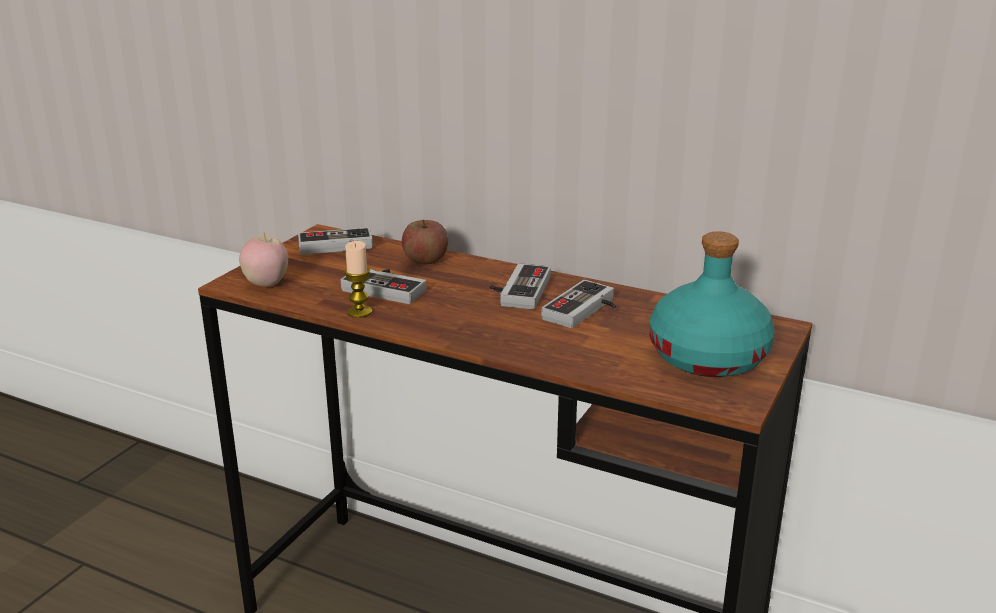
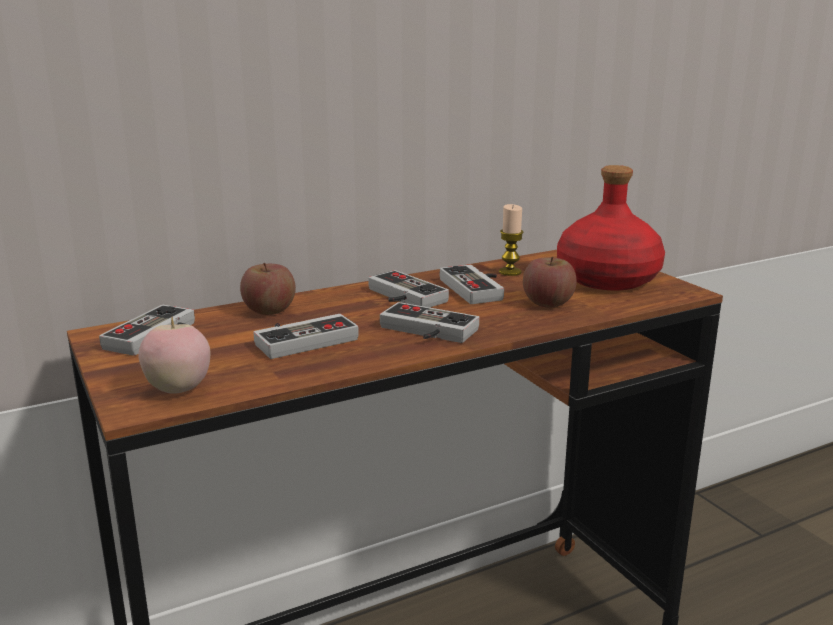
camera: 55 degrees left, 5 degrees down
candle [344,241,372,318] -> candle moved to [499,204,524,276]
turquoise bottle [650,231,775,377] -> red bottle [557,165,665,290]
none -> game controller [380,302,479,343]
none -> apple [523,257,577,308]

